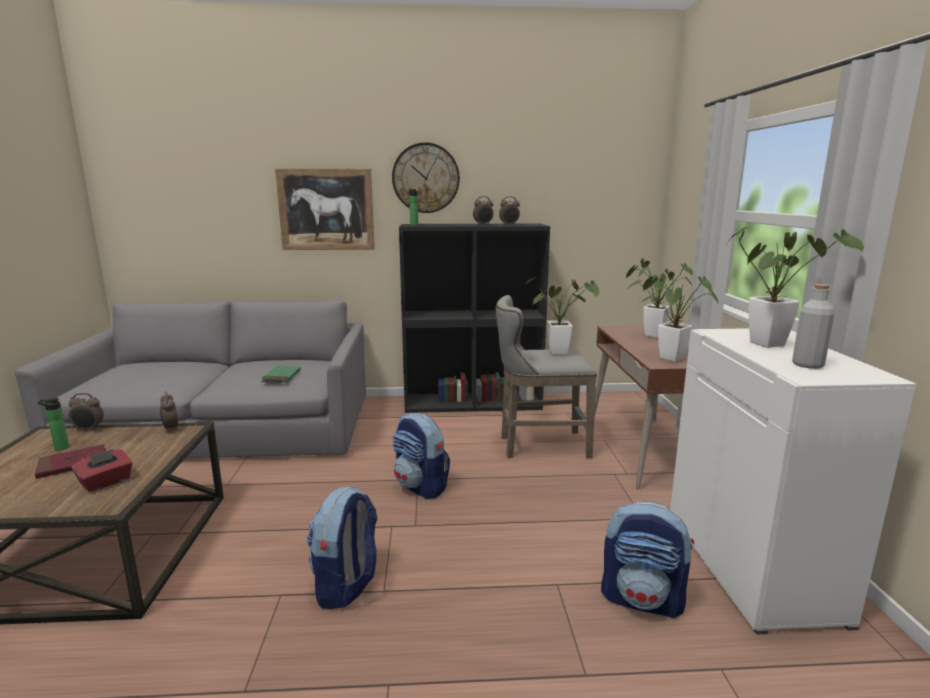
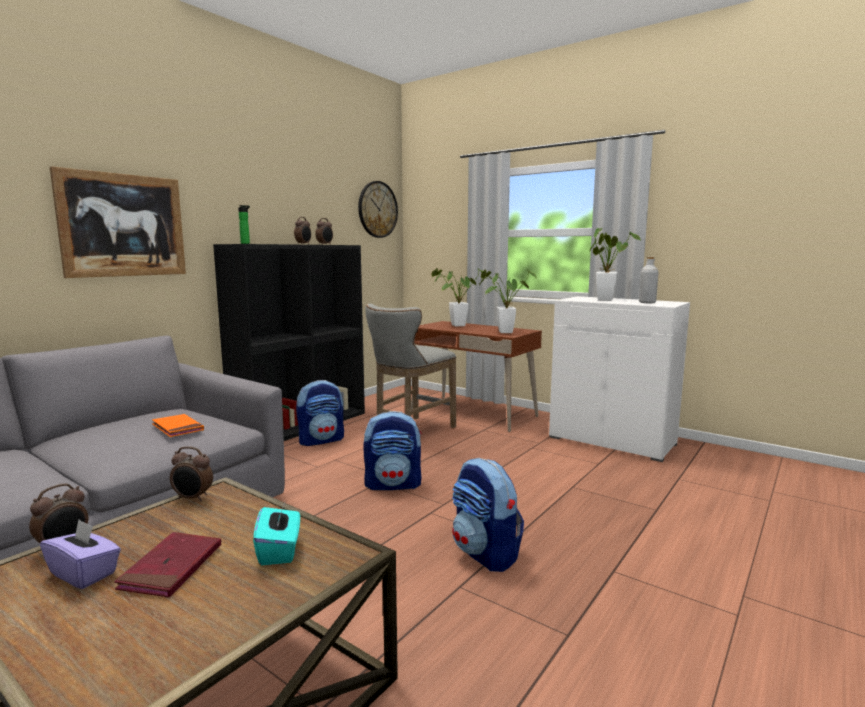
camera: 50 degrees left, 5 degrees down
bottle [38,398,69,451] -> purple tissue box [40,519,121,589]
red tissue box [72,449,133,492] -> turquoise tissue box [253,500,300,565]
green book [261,365,301,383] -> orange book [152,414,204,437]
wall clock [392,142,460,213] -> wall clock moved to [358,181,398,238]
potted plant [526,275,600,355] -> none
backpack [601,501,694,619] -> backpack moved to [296,380,344,446]

